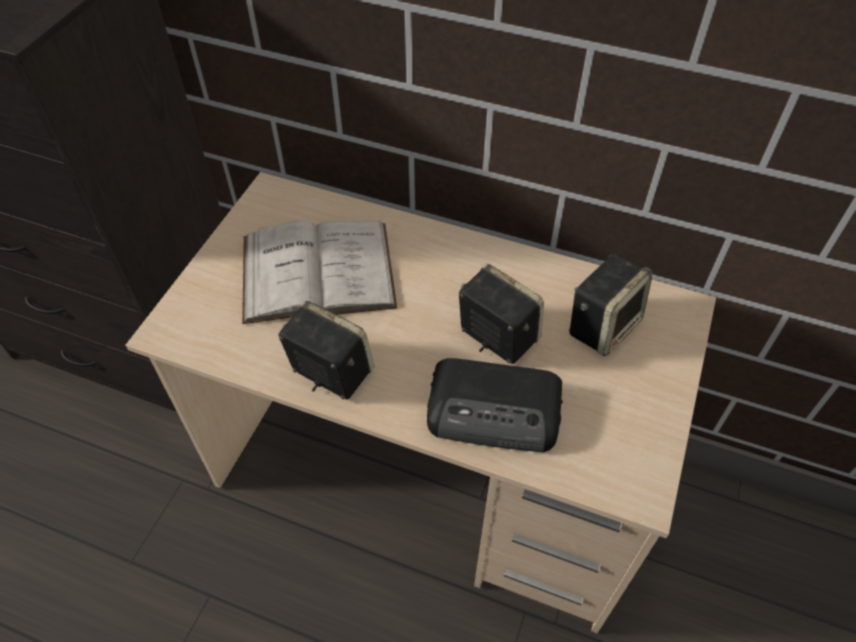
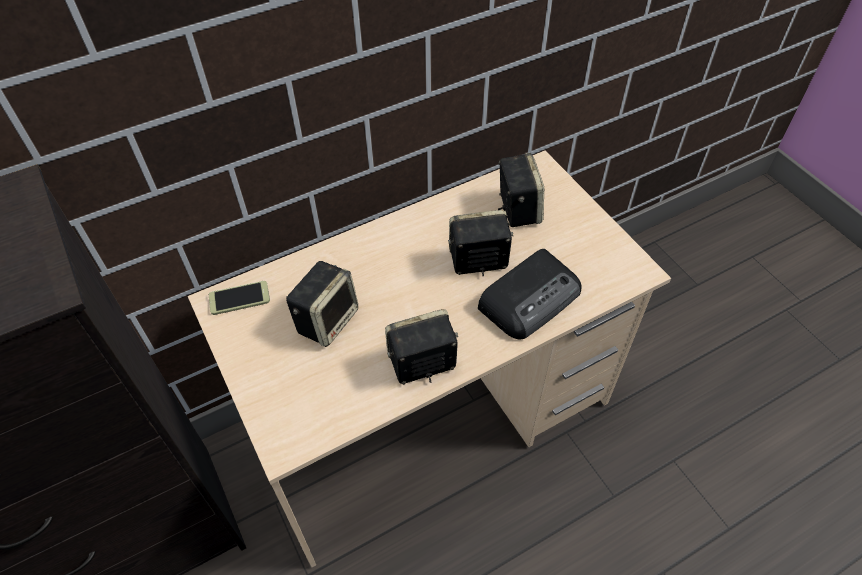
camera: 50 degrees left, 0 degrees up
white book [242,220,397,324] -> speaker [286,261,358,347]
none -> phone [209,281,270,315]

